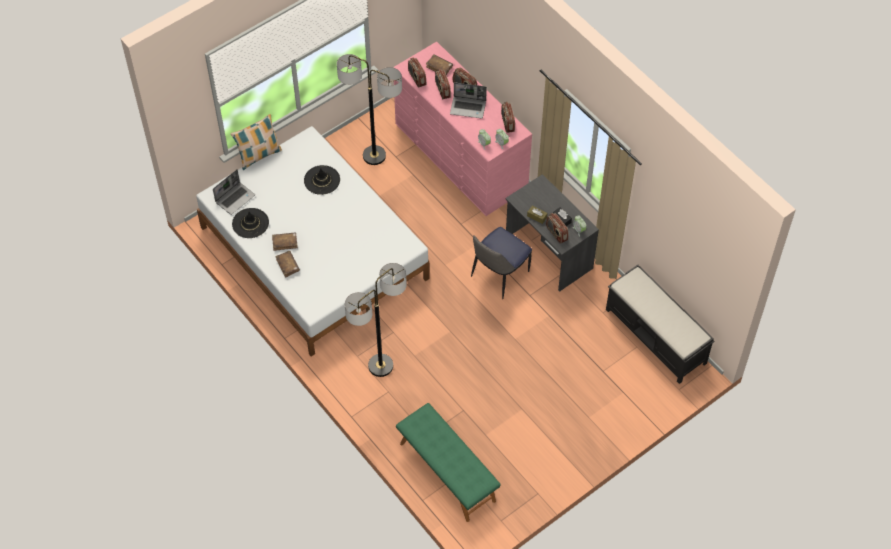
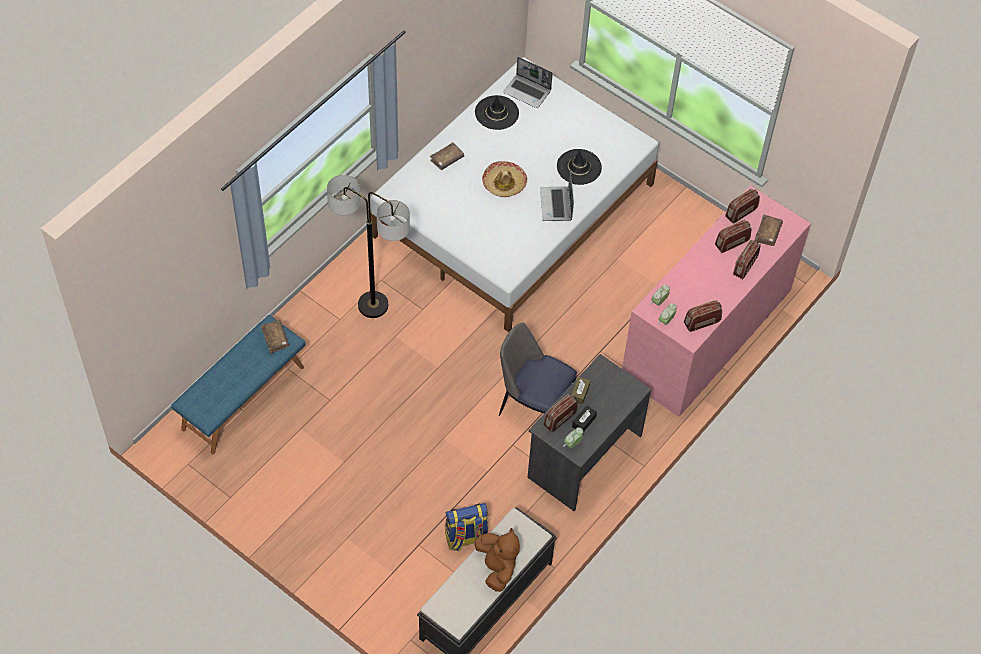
camera: 75 degrees right, 0 degrees up
pillow [231,114,282,170] -> none
brown book [272,232,298,251] -> brown book moved to [261,320,289,354]
floor lamp [337,54,402,165] -> none
green bench [396,403,500,522] -> blue bench [171,315,306,454]
laptop [450,82,487,119] -> laptop moved to [540,170,574,221]
none -> backpack [445,503,488,552]
none -> brown plush toy [475,528,520,592]
none -> hat [482,161,527,197]

